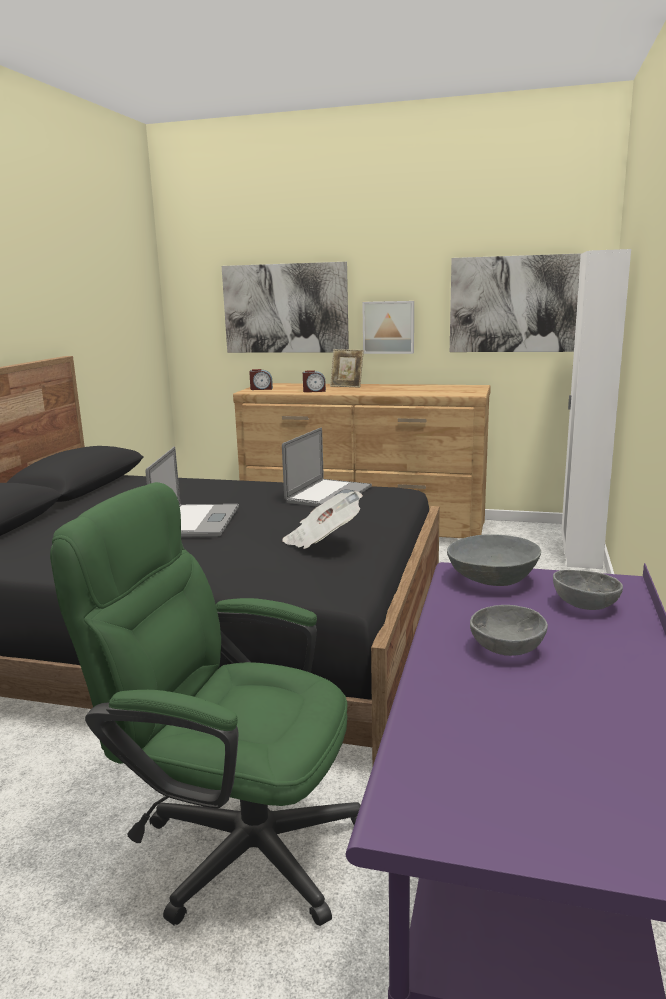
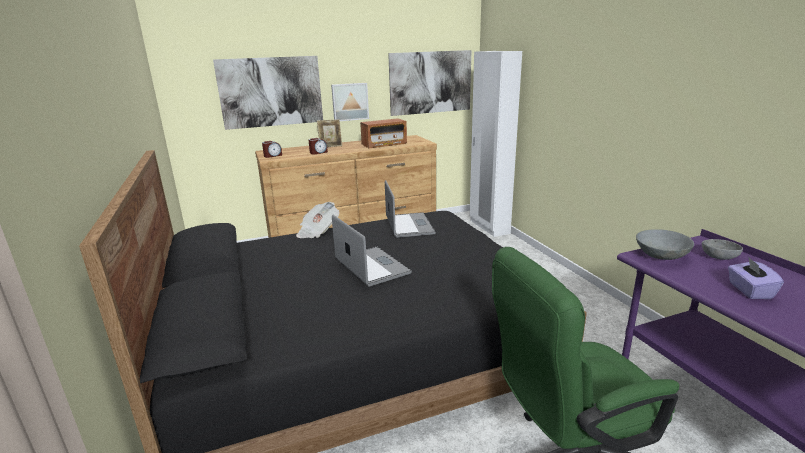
camera: 35 degrees left, 5 degrees up
newspaper [282,491,363,549] -> newspaper moved to [296,202,340,238]
grey bowl [470,605,548,656] -> purple tissue box [728,257,784,299]
none -> radio [360,118,407,148]

